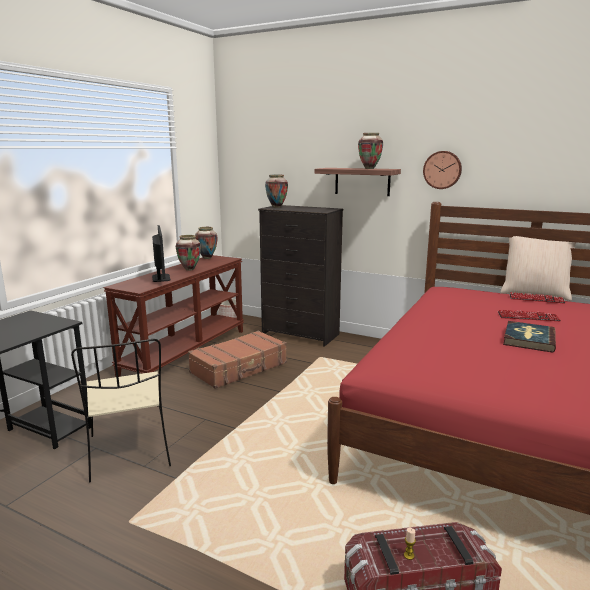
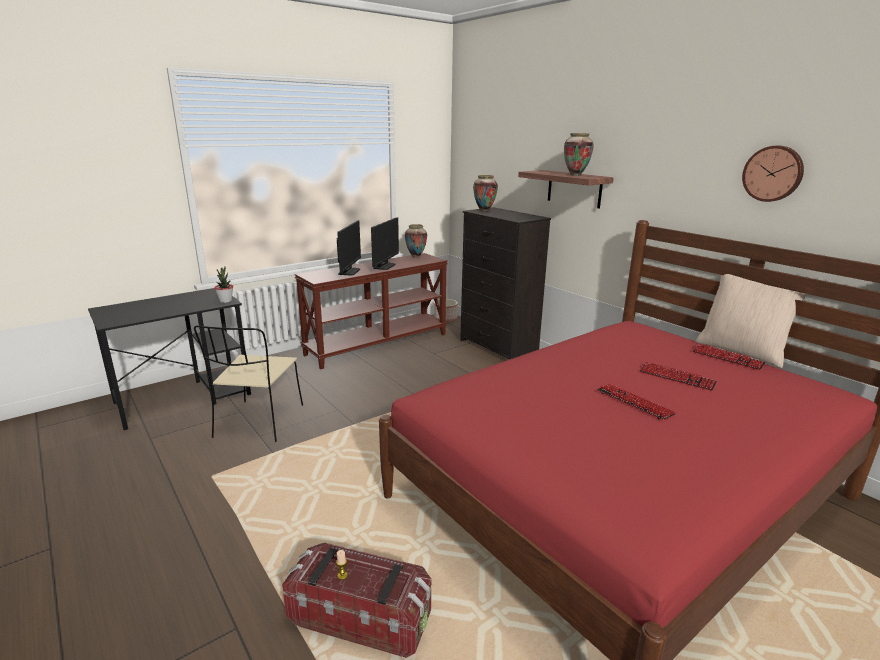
camera: 25 degrees right, 5 degrees up
vase [176,235,201,271] -> monitor [371,217,399,270]
brown suitcase [188,331,287,389] -> none
wall clock [423,151,462,189] -> wall clock moved to [742,146,804,202]
book [503,321,556,353] -> keyboard [597,384,676,420]
none -> potted plant [214,267,233,303]

